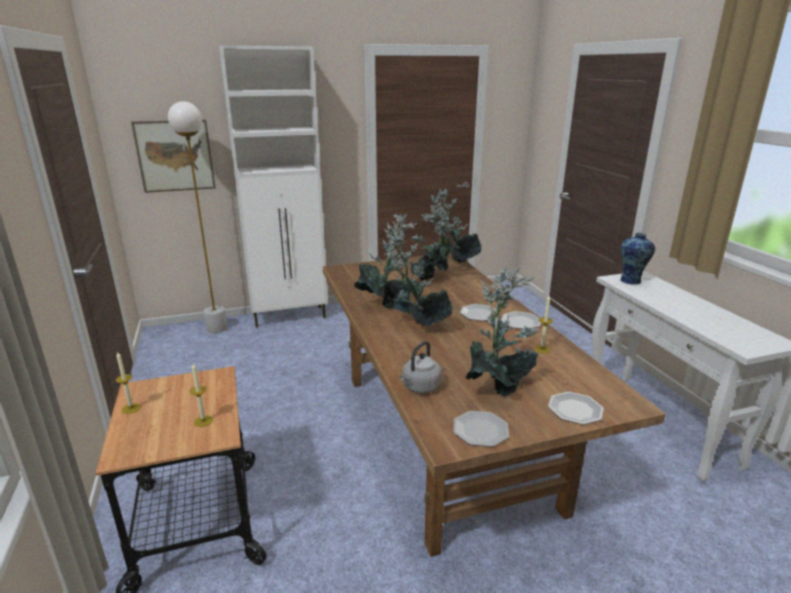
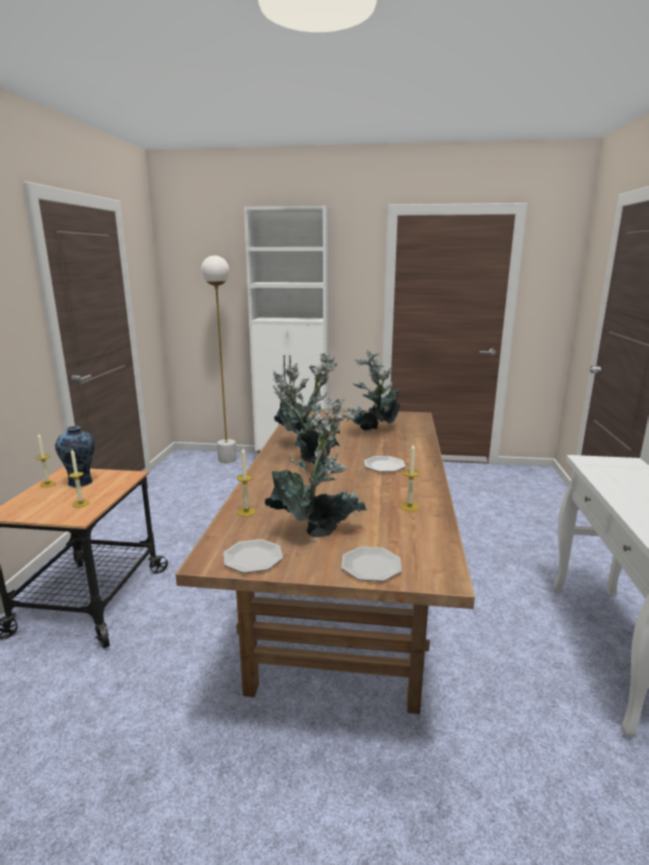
camera: 25 degrees right, 5 degrees down
picture [131,120,216,193] -> none
grey kettle [400,341,442,394] -> candle [237,448,256,517]
potted plant [431,188,482,263] -> none
plate [501,311,541,329] -> none
vase [620,233,655,284] -> vase moved to [55,426,95,487]

